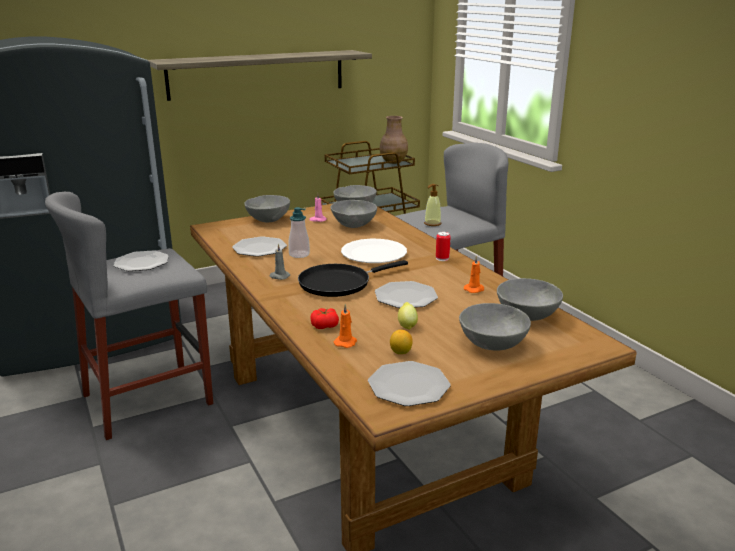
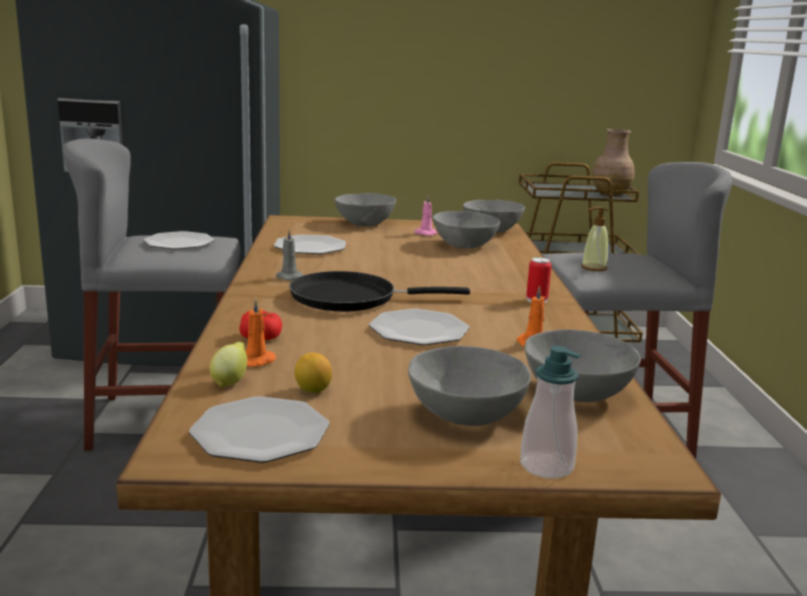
camera: 25 degrees right, 5 degrees down
shelf [148,50,372,101] -> none
soap dispenser [288,207,310,258] -> soap dispenser moved to [520,346,581,479]
white plate [341,239,407,263] -> none
lemon [398,302,418,330] -> lemon moved to [209,342,247,387]

